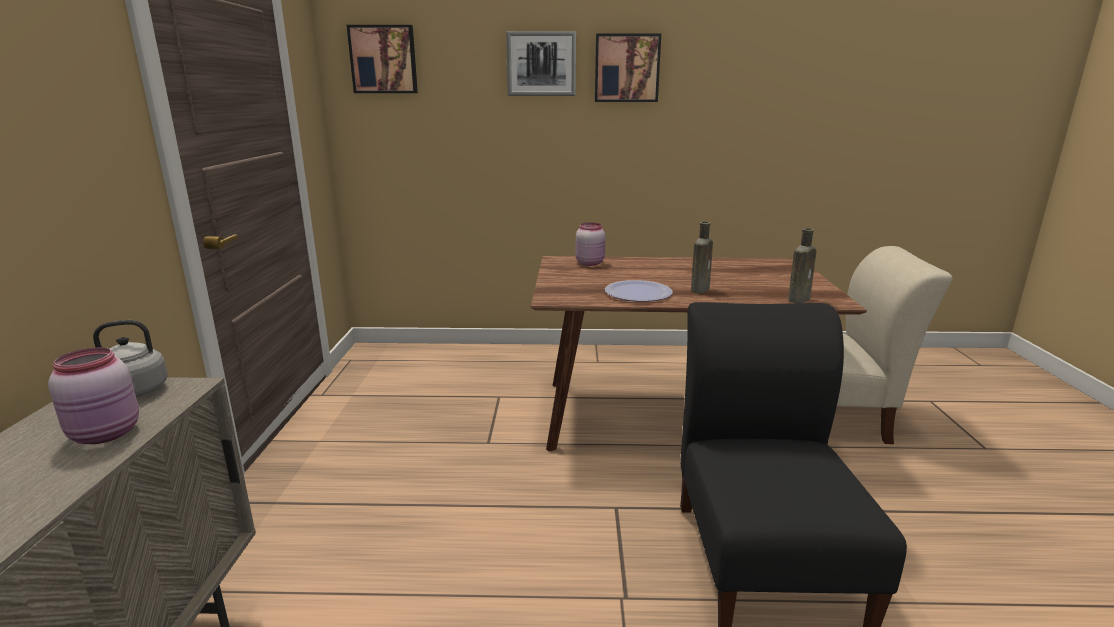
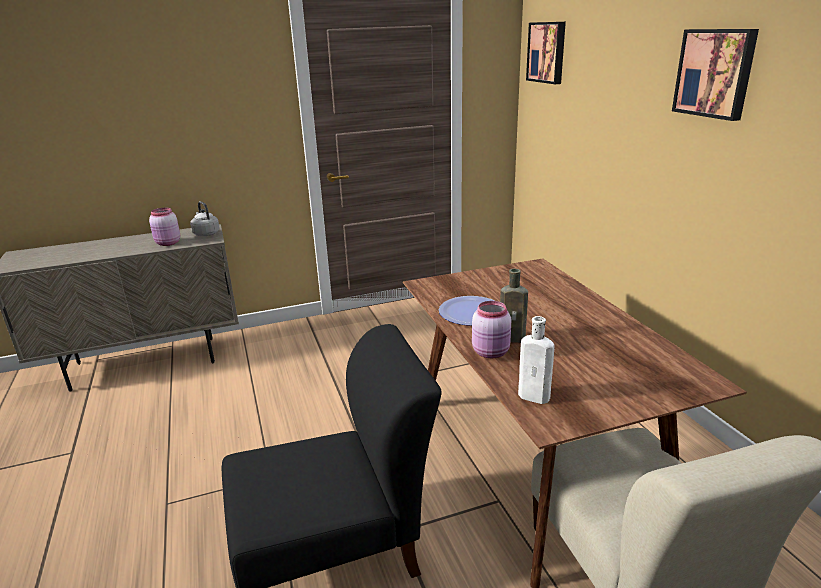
camera: 70 degrees right, 5 degrees up
picture [506,31,576,96] -> none
pink jar [575,222,605,266] -> pink jar moved to [472,301,511,358]
brown bottle [788,228,817,303] -> white bottle [518,316,555,404]

